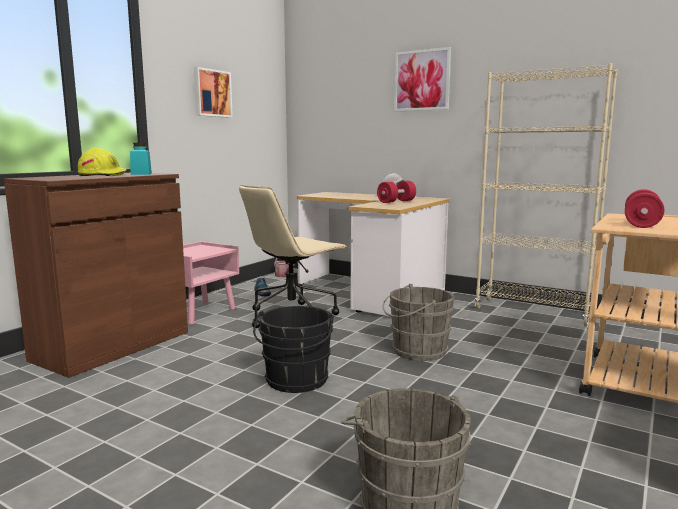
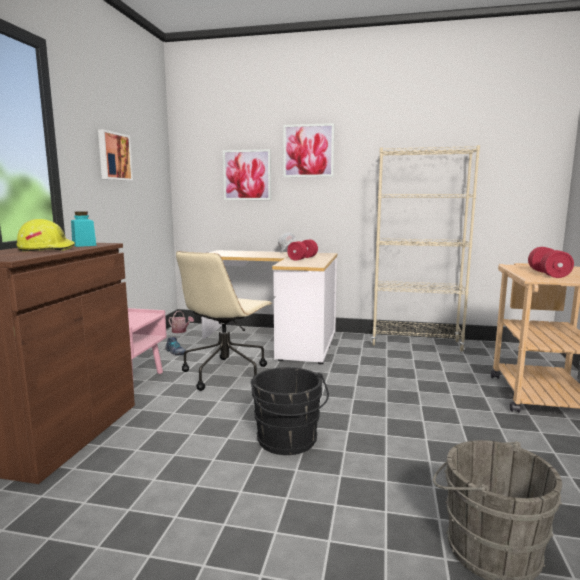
camera: 20 degrees left, 0 degrees up
grey bucket [383,284,455,361] -> none
none -> picture [223,149,271,200]

